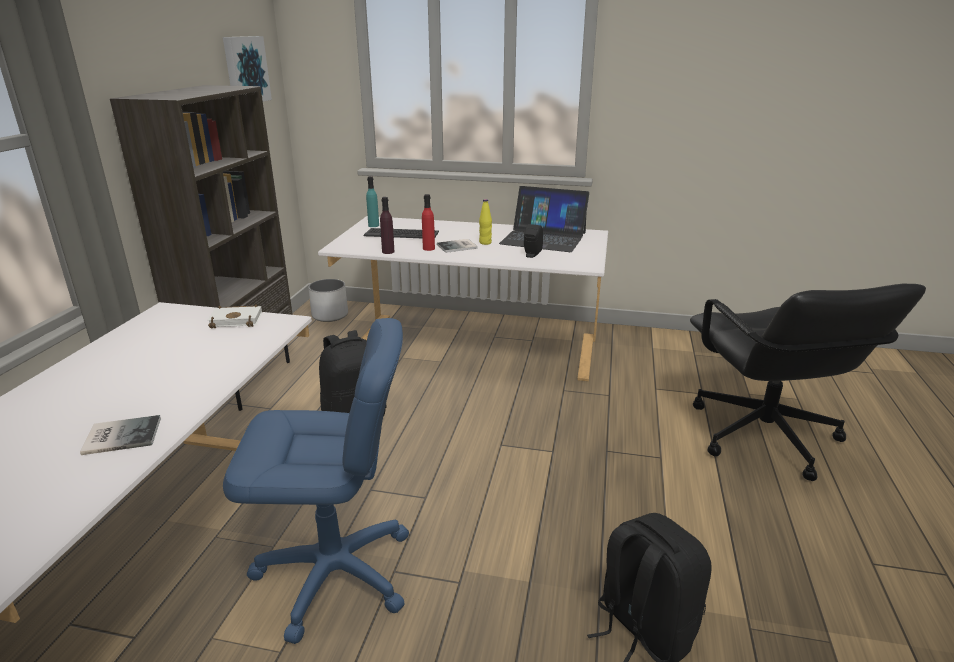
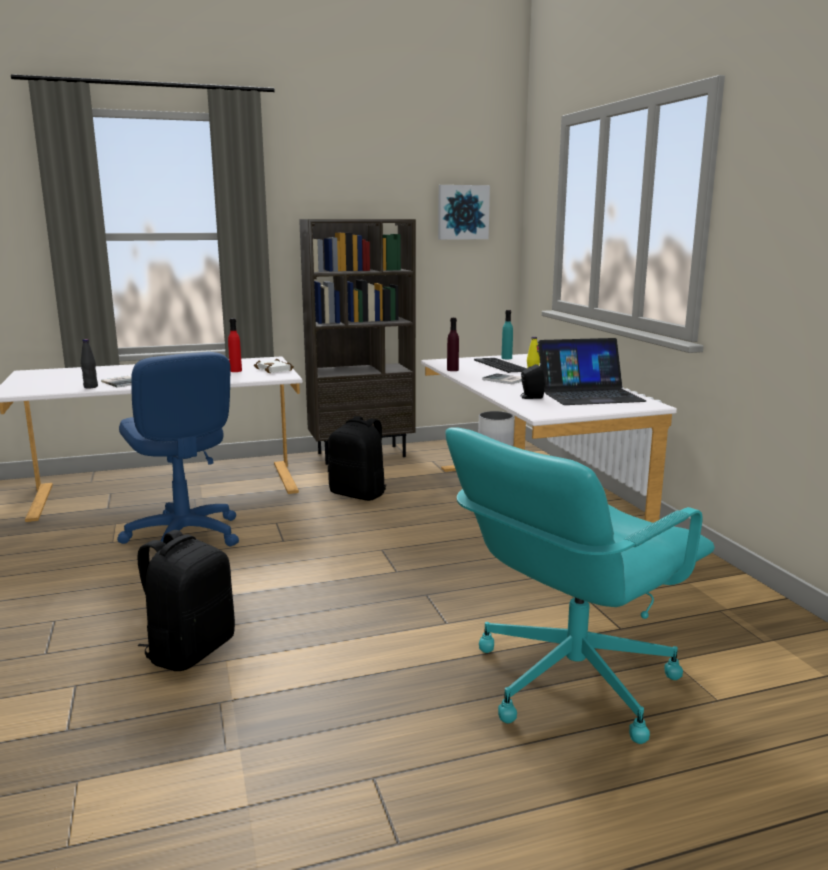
camera: 60 degrees right, 10 degrees down
red bottle [422,194,435,251] -> red bottle moved to [228,318,242,372]
laptop [499,186,589,252] -> laptop turned 90 degrees counterclockwise [538,338,646,405]
black office chair [690,284,926,481] -> turquoise office chair [445,428,715,744]
none -> black bottle [81,339,98,389]

